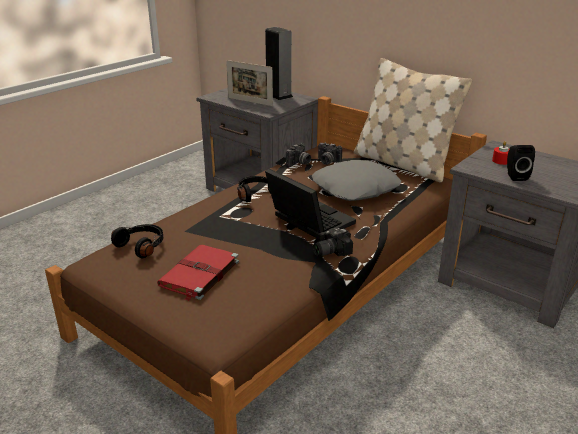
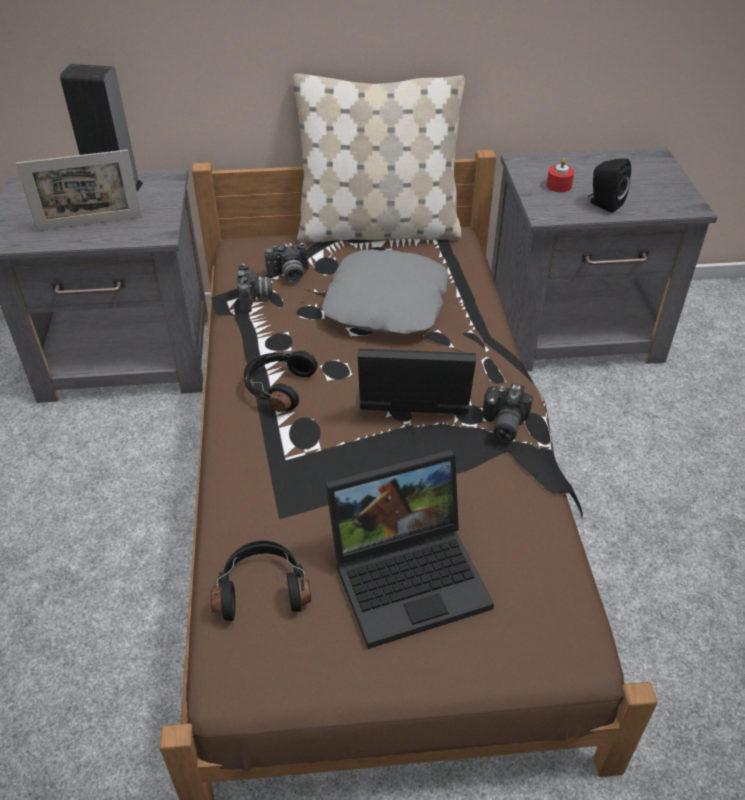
camera: 45 degrees left, 15 degrees up
red book [157,245,239,301] -> laptop [326,450,494,649]

